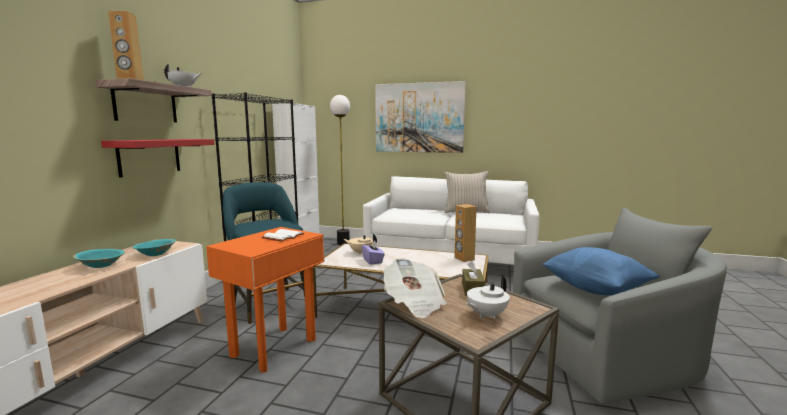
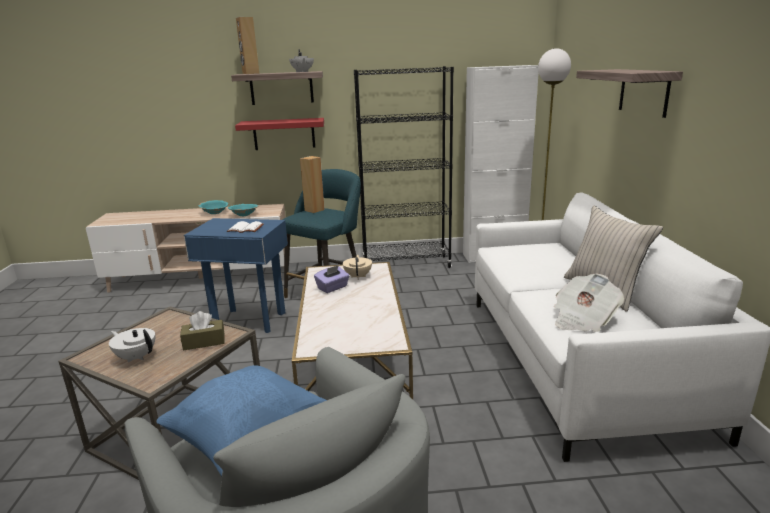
camera: 70 degrees right, 10 degrees up
orange side table [206,227,325,372] -> blue side table [184,218,288,333]
picture [375,81,465,153] -> shelf [576,69,683,118]
newspaper [383,258,447,318] -> newspaper moved to [554,274,624,332]
brown speaker [454,204,477,262] -> brown speaker moved to [300,156,325,213]

